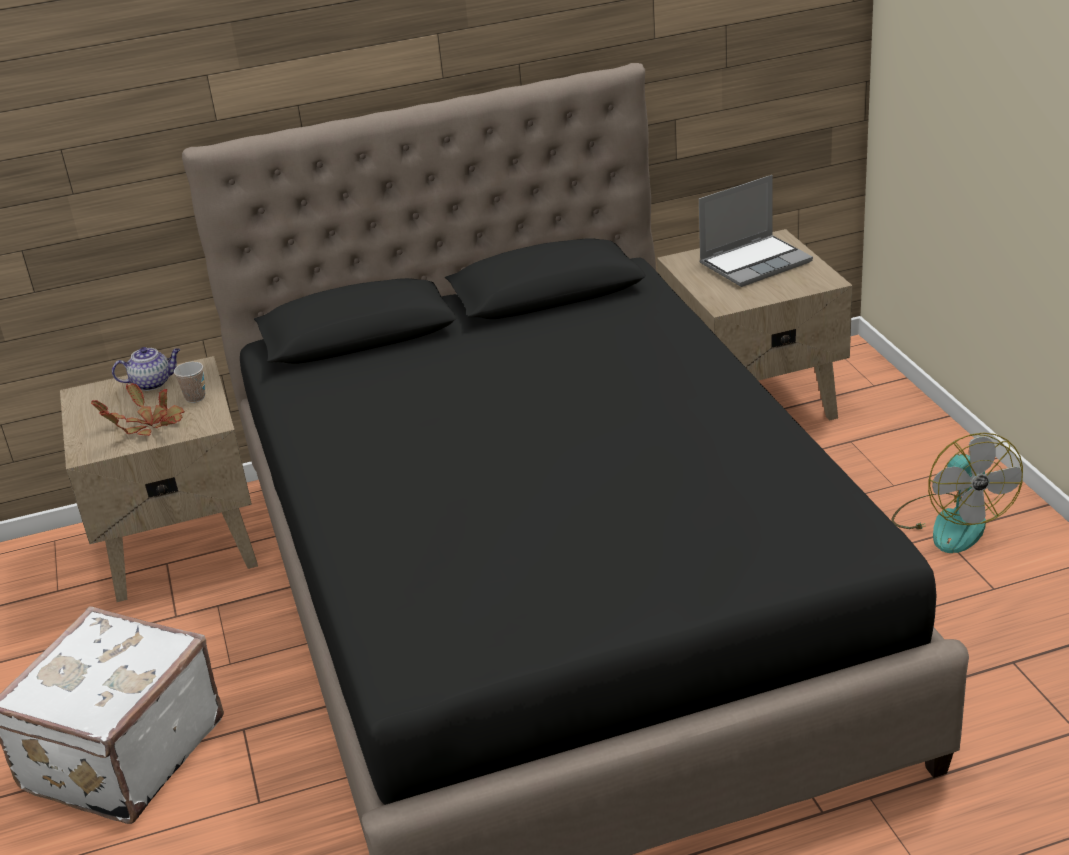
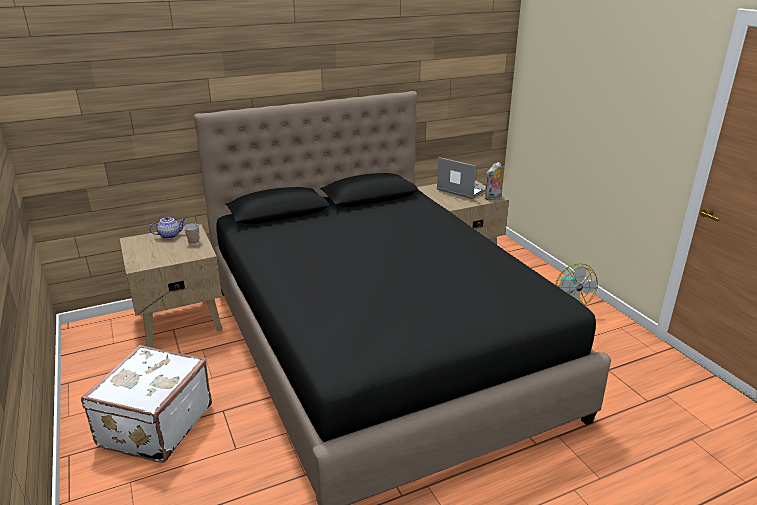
camera: 10 degrees left, 5 degrees down
potted plant [91,382,185,436] -> none
laptop [699,175,813,287] -> laptop turned 105 degrees counterclockwise [437,157,486,199]
none -> plush toy [485,162,502,200]

